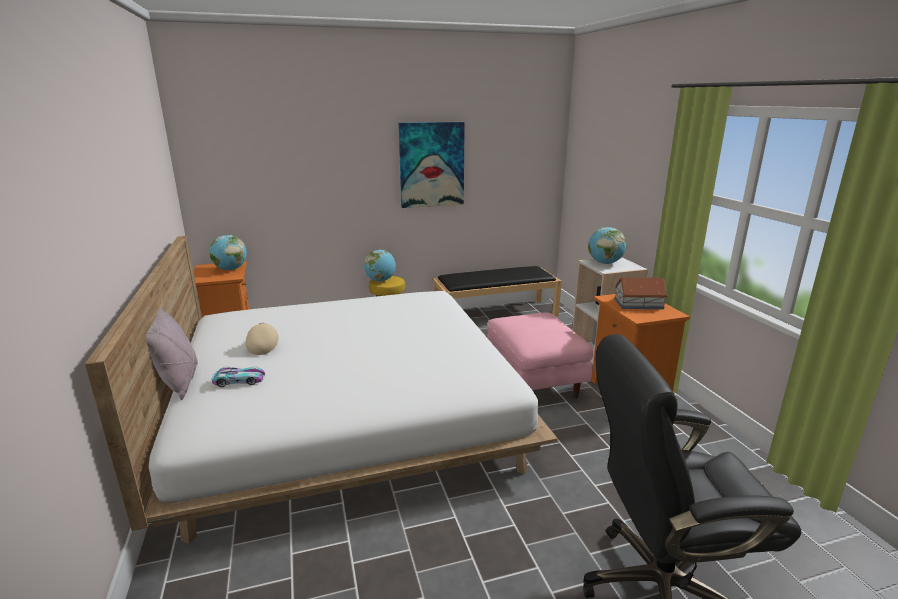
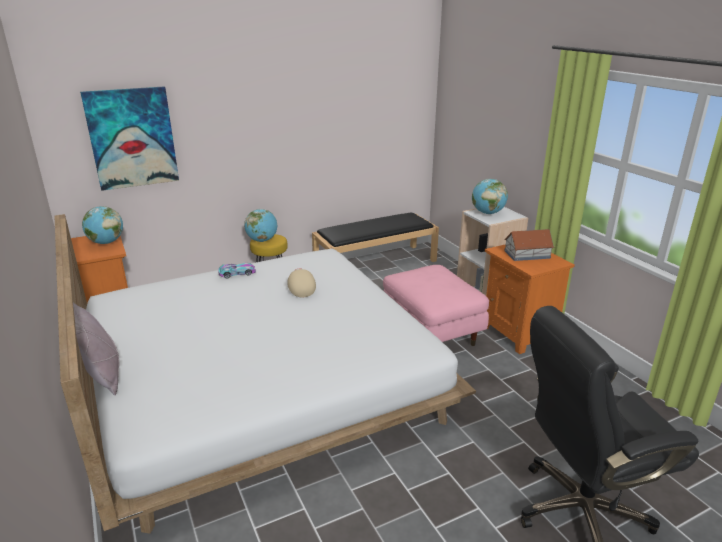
camera: 10 degrees left, 5 degrees up
toy car [212,367,265,387] -> toy car moved to [218,263,256,279]
beige cap [246,323,278,355] -> beige cap moved to [287,268,316,298]
picture [399,122,465,208] -> picture moved to [80,86,179,191]

